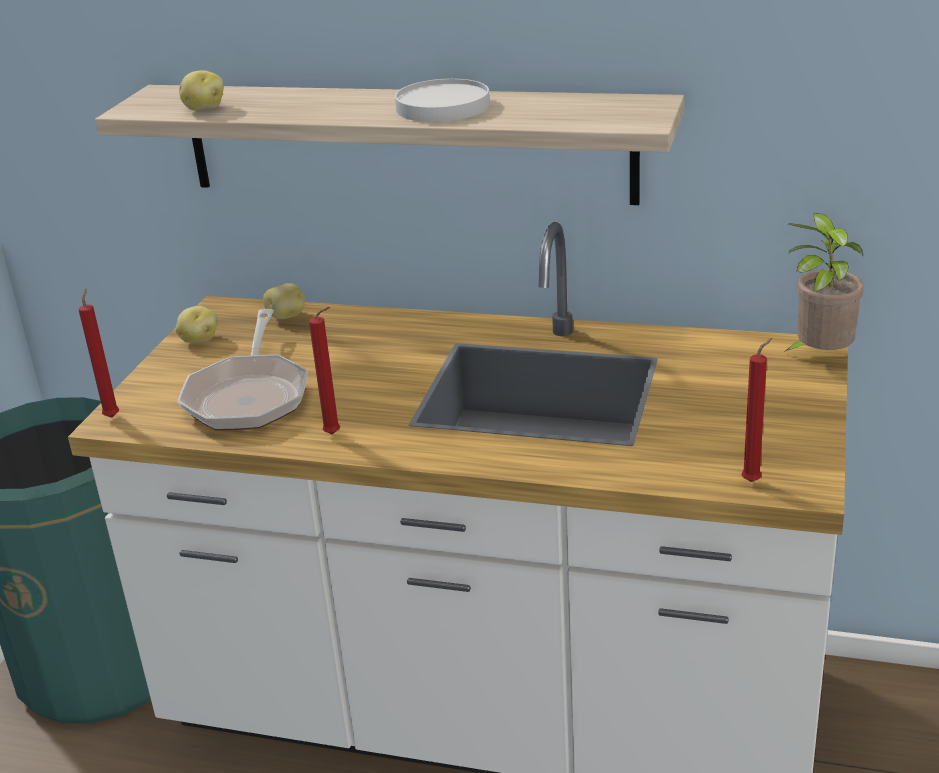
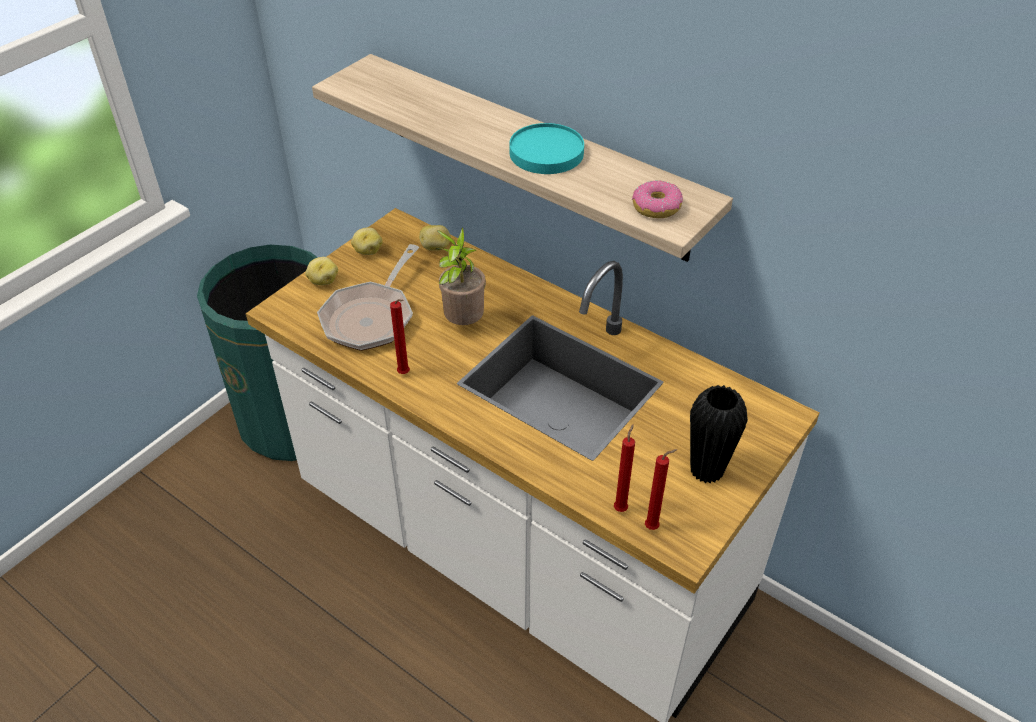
camera: 20 degrees right, 15 degrees up
red candle [79,288,119,418] -> red candle moved to [614,424,635,512]
potato [179,70,224,110] -> potato moved to [305,257,338,285]
white plate [395,79,490,122] -> turquoise plate [509,123,584,174]
potted plant [784,213,864,352] -> potted plant moved to [436,227,486,325]
none -> donut [632,180,683,218]
none -> black vase [690,385,748,484]

